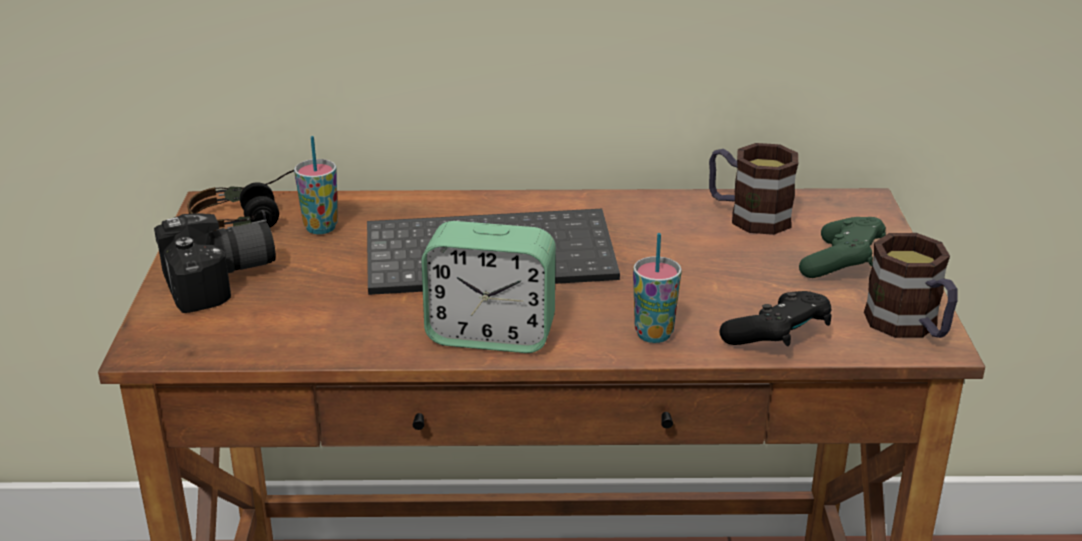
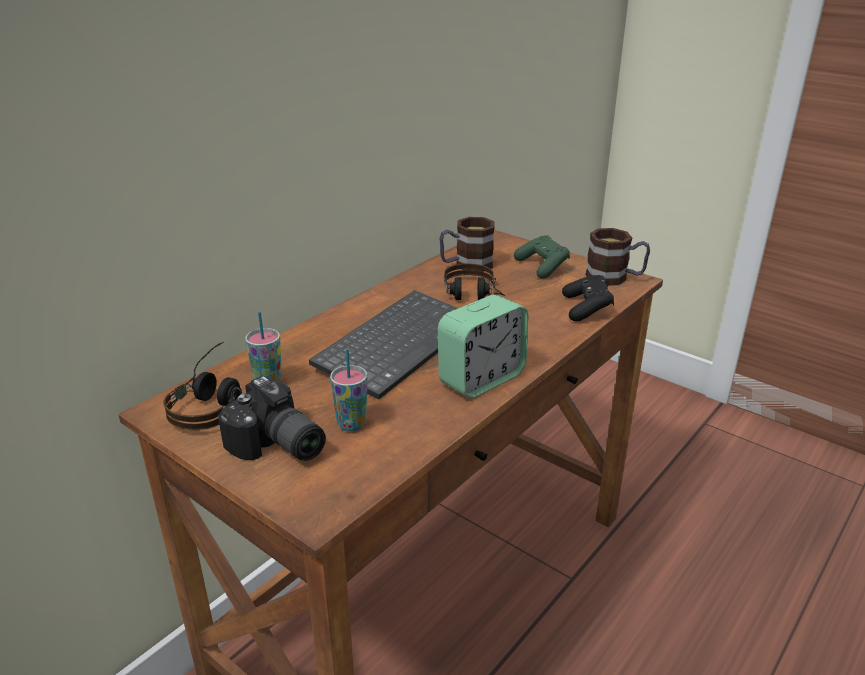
camera: 50 degrees left, 0 degrees up
camera [154,213,276,313] -> camera turned 120 degrees clockwise [218,376,326,461]
cup [633,233,682,343] -> cup moved to [330,349,367,431]
none -> headphones [444,263,505,300]

